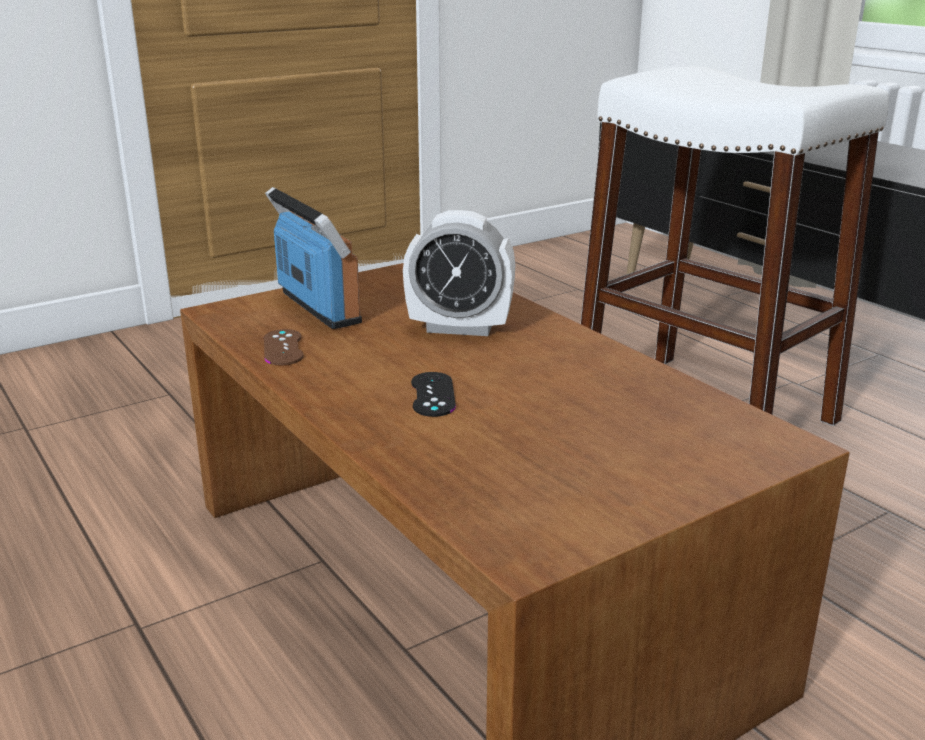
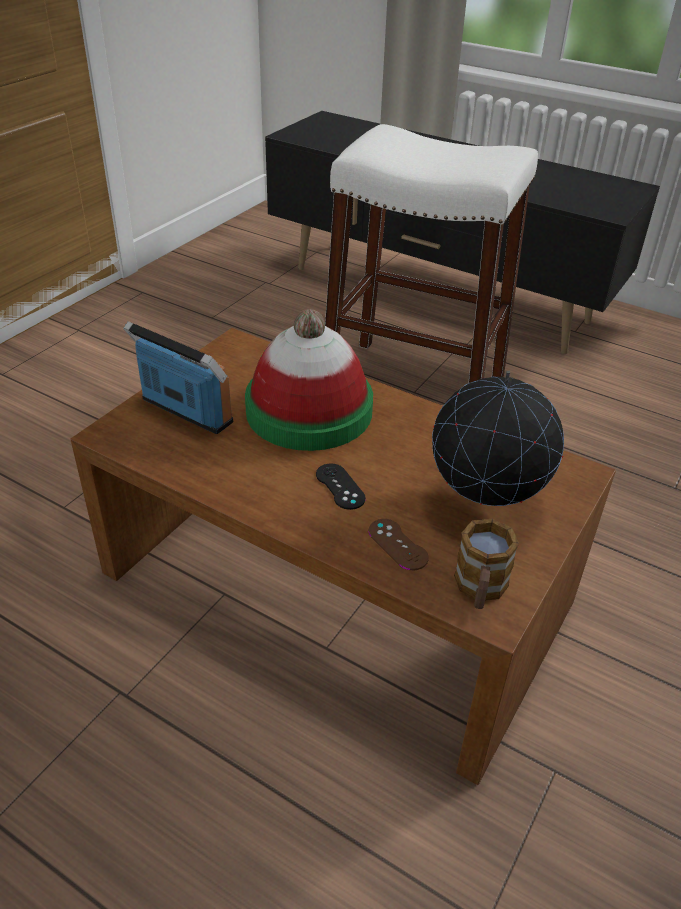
camera: 25 degrees left, 15 degrees up
brown game controller [264,329,304,365] -> brown game controller moved to [368,519,429,570]
alarm clock [403,210,515,336] -> hat [245,309,373,451]
none -> globe [432,371,564,506]
none -> mug [454,519,519,609]

